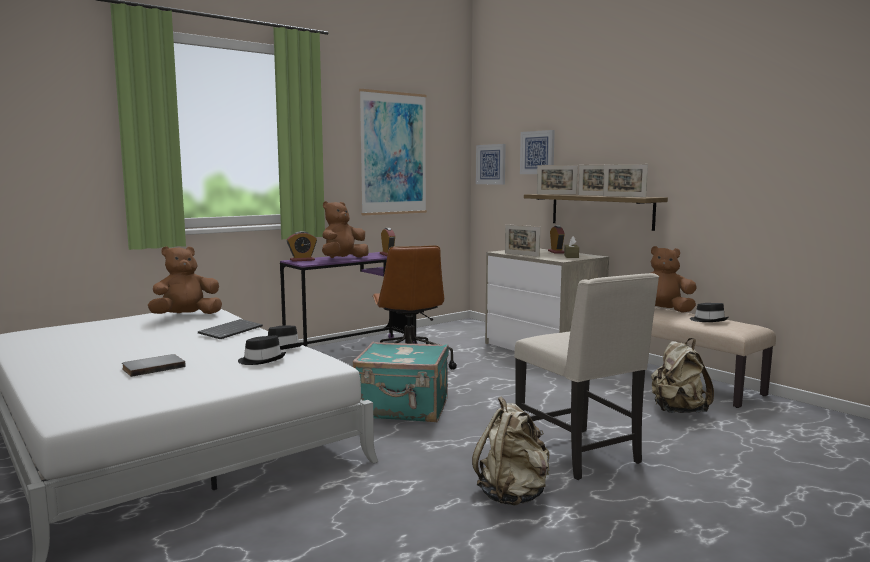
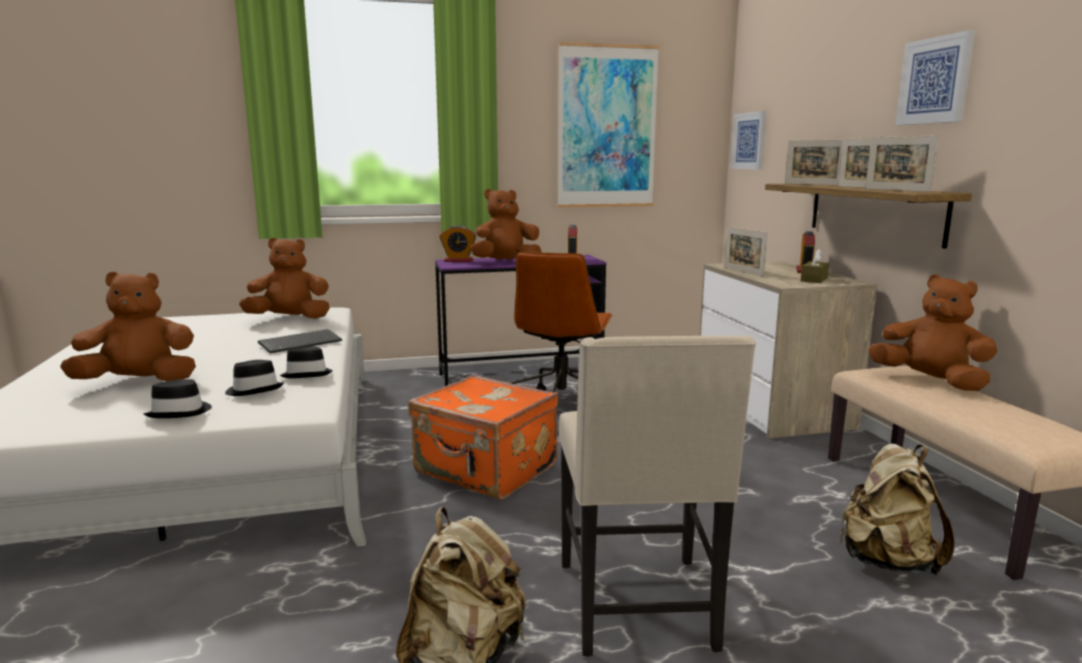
camera: 25 degrees right, 5 degrees up
grey book [122,354,186,377] -> brown plush toy [60,271,196,381]
turquoise suitcase [353,341,449,422] -> orange suitcase [408,375,558,500]
picture [520,130,555,174] -> picture moved to [896,30,976,125]
black hat [690,303,728,322] -> black hat moved to [144,379,212,418]

